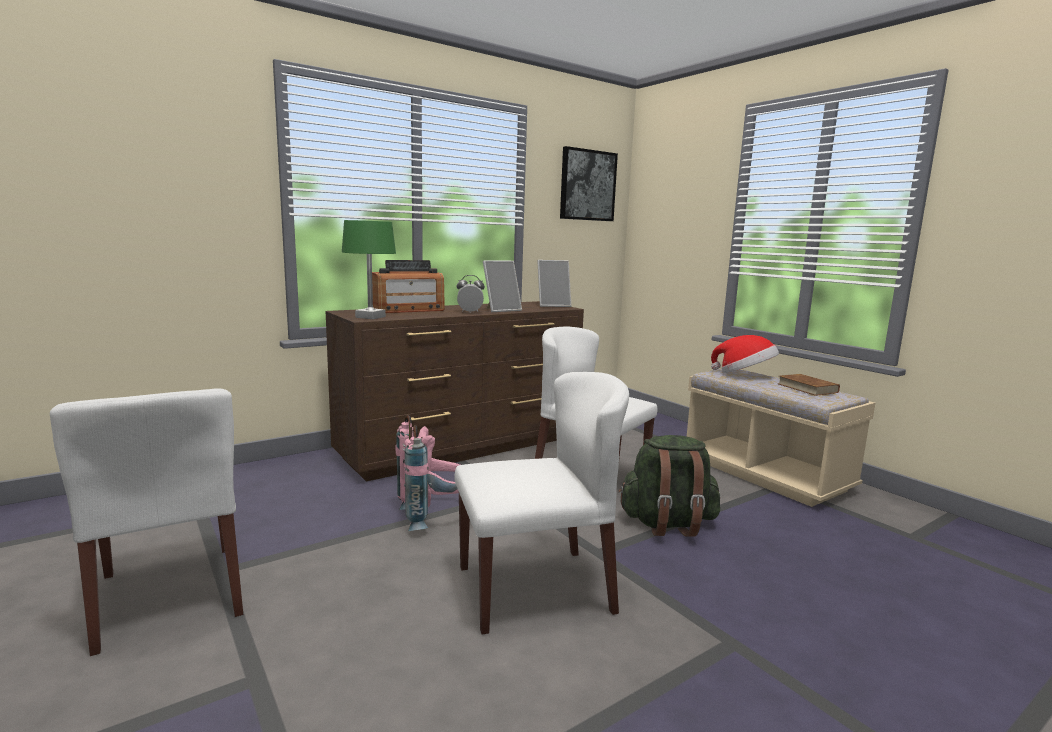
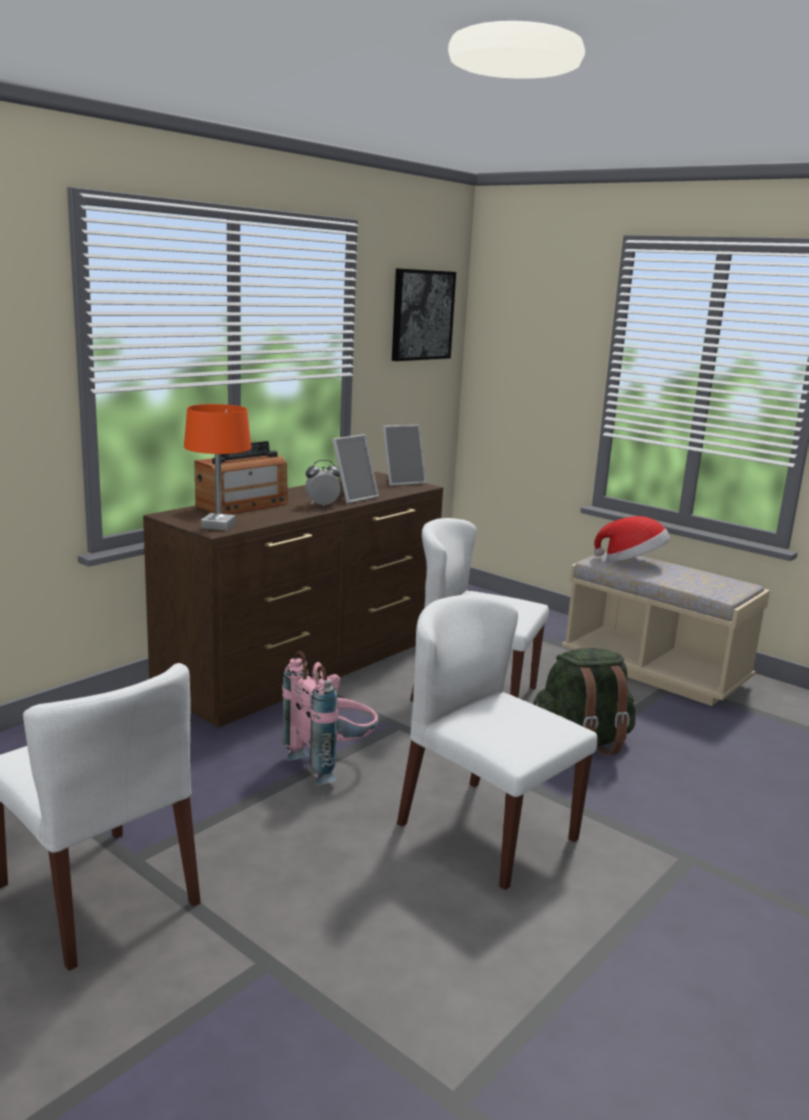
camera: 15 degrees left, 5 degrees up
green table lamp [342,220,396,319] -> orange table lamp [184,404,251,531]
white chair [454,372,629,634] -> white chair turned 105 degrees counterclockwise [397,595,598,890]
brown book [778,374,840,396] -> none

